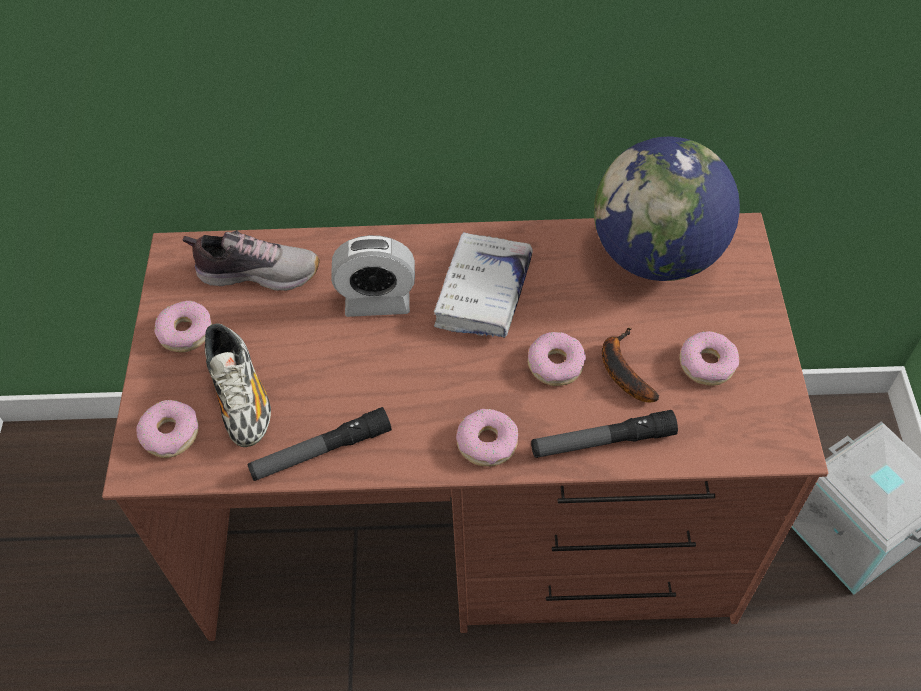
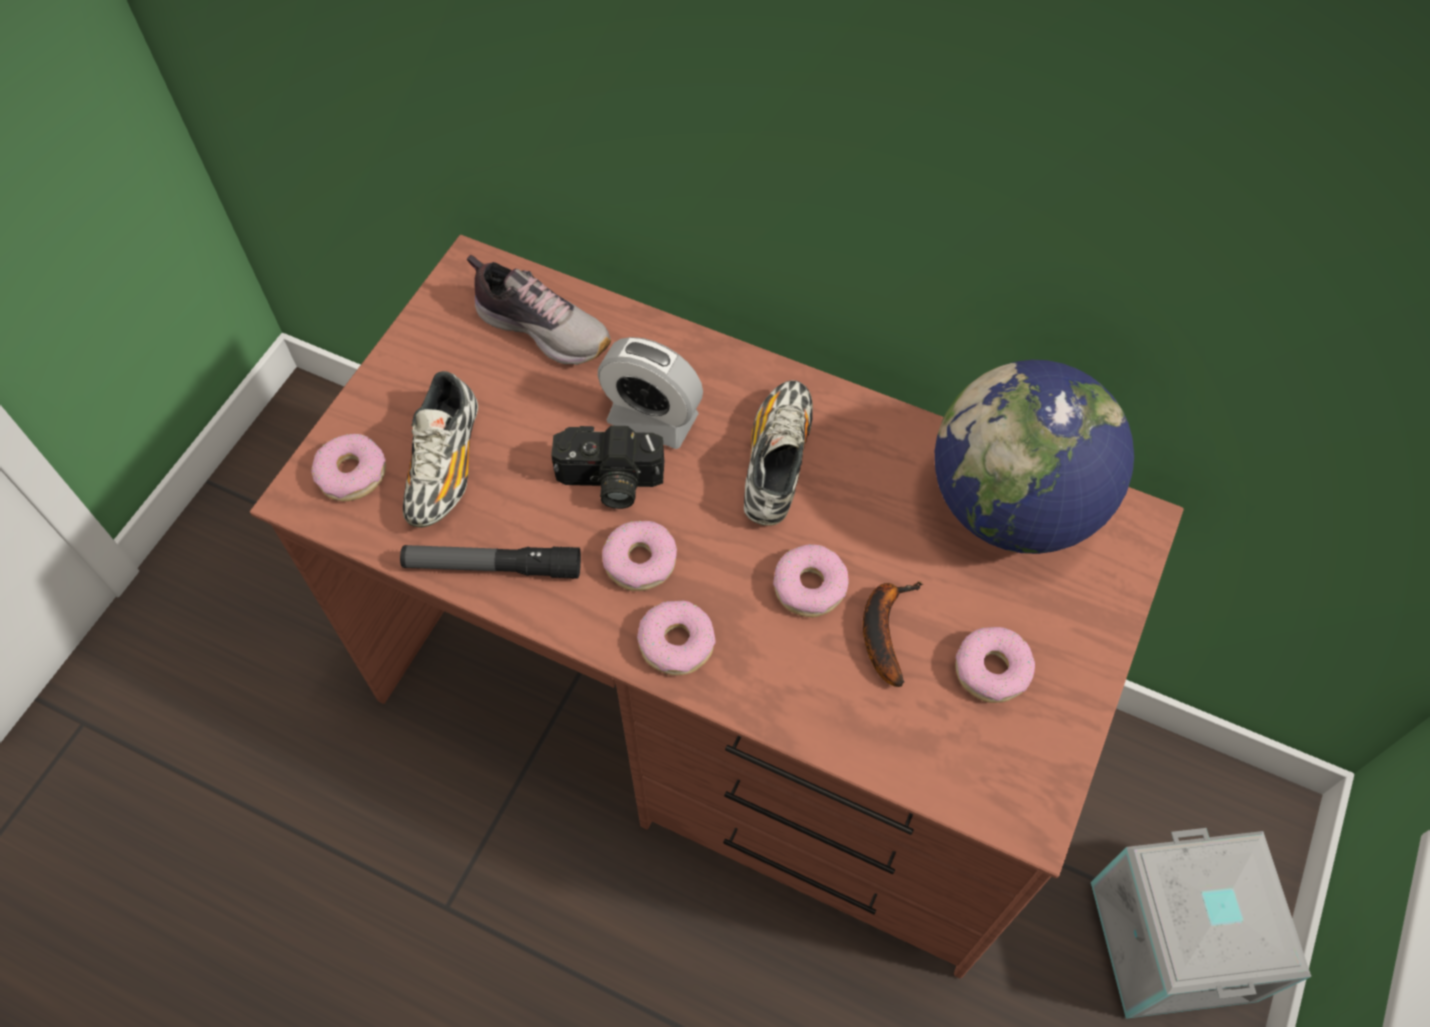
camera: 25 degrees right, 5 degrees up
donut [154,301,212,352] -> donut moved to [602,521,677,591]
white book [434,232,533,338] -> shoe [744,380,813,526]
flashlight [531,410,678,458] -> none
none -> camera [551,426,664,509]

